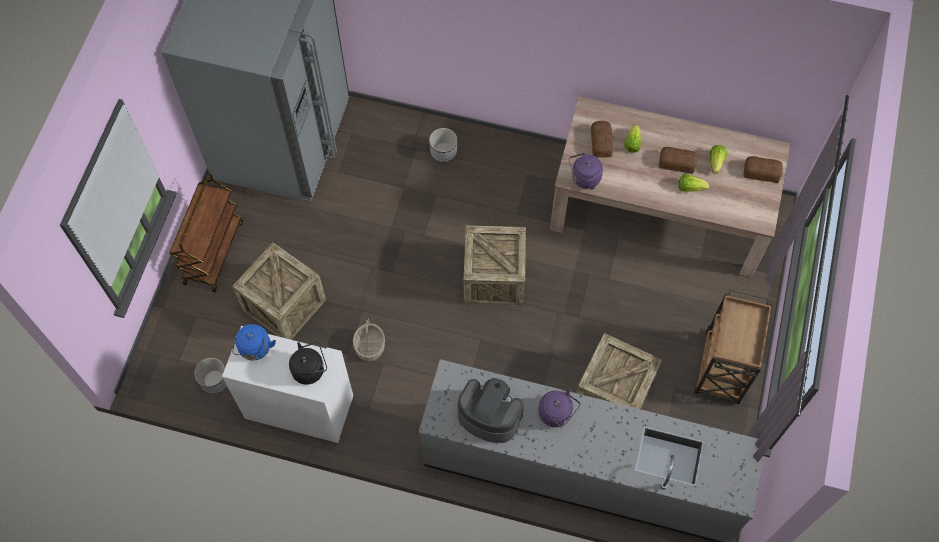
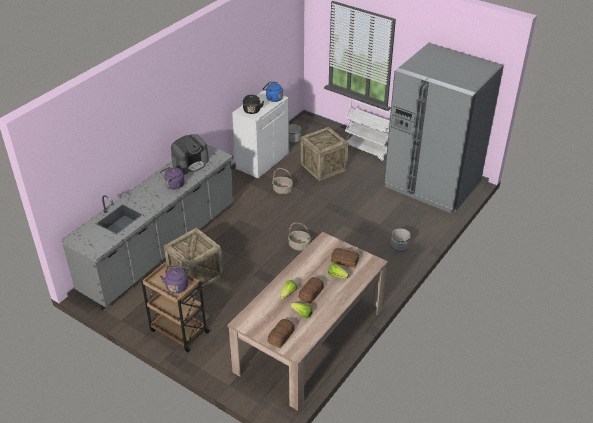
camera: 110 degrees right, 25 degrees down
brown cart [169,173,243,292] -> white cart [345,100,391,162]
crate [464,225,526,307] -> basket [288,223,311,251]
purple kettle [569,153,603,189] -> purple kettle moved to [160,265,189,293]

